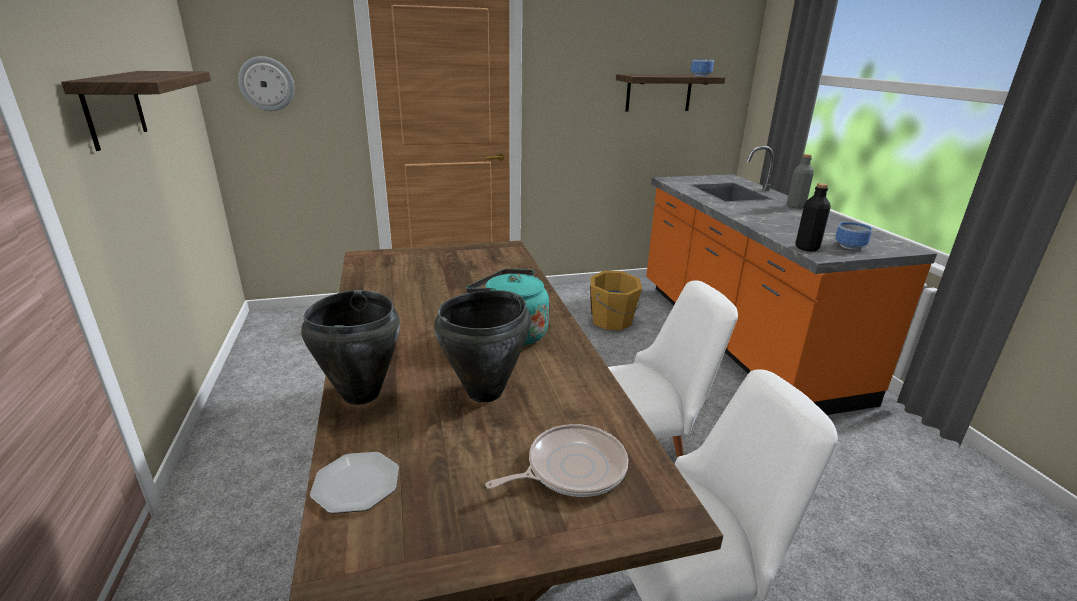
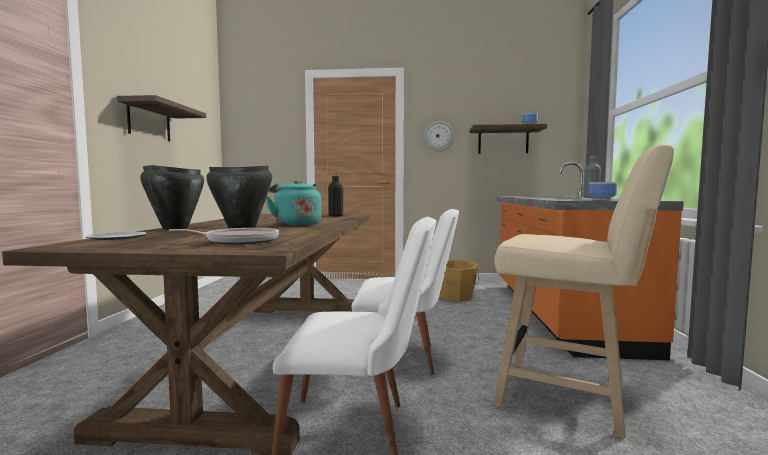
camera: 20 degrees right, 20 degrees down
wall clock [238,56,295,111] -> wall clock moved to [424,121,454,152]
black bottle [795,183,831,252] -> black bottle moved to [328,174,343,216]
none -> beige stool [493,145,674,438]

